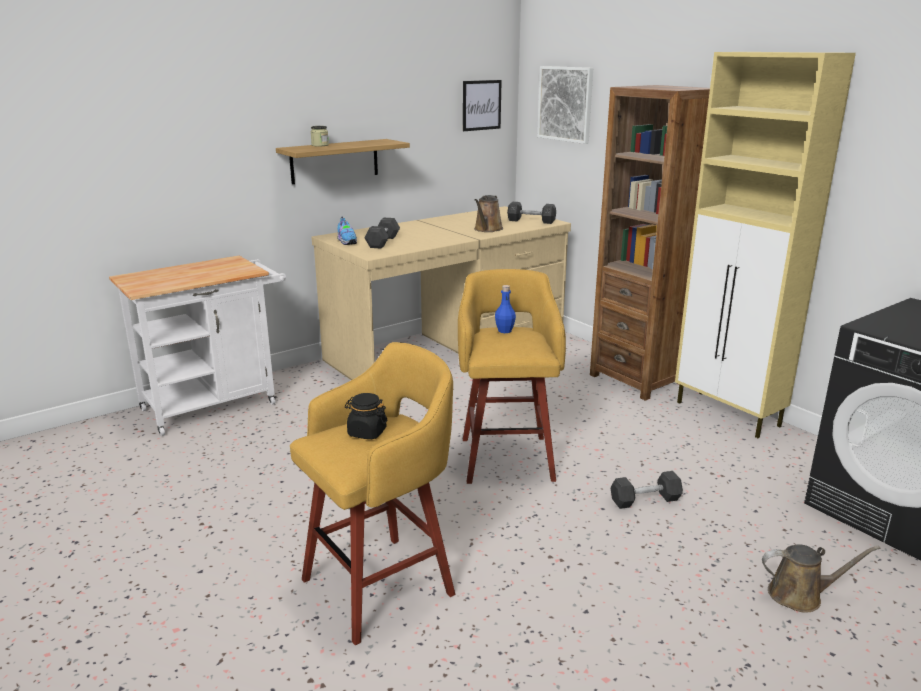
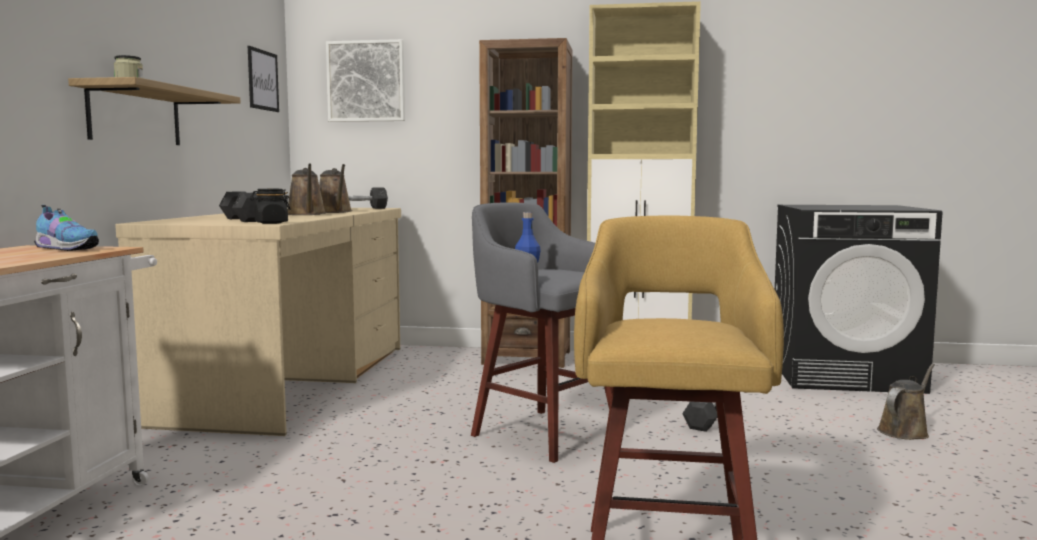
camera: 45 degrees left, 15 degrees down
shoe [337,217,357,245] -> shoe moved to [34,205,99,251]
black jar [345,393,387,439] -> black jar moved to [250,189,291,224]
yellow stool [458,269,566,484] -> grey stool [471,203,613,463]
none -> brown watering can [288,163,325,215]

